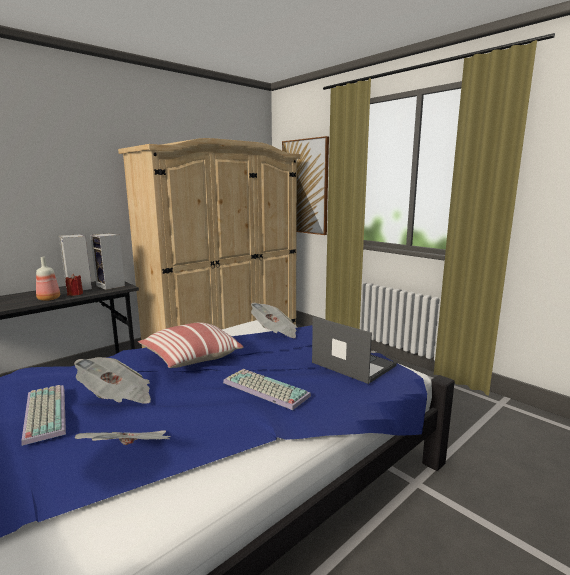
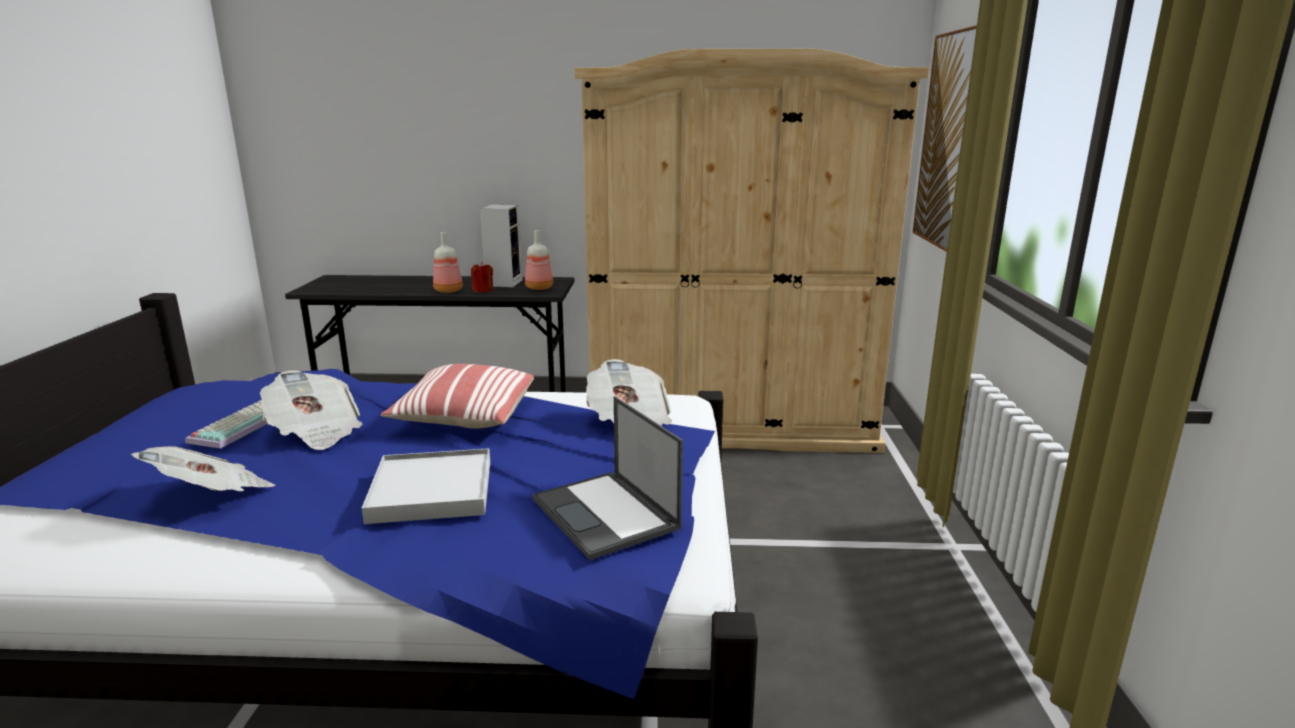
camera: 45 degrees right, 5 degrees up
speaker [90,233,125,290] -> bottle [525,230,553,290]
keyboard [223,369,311,410] -> white tray [362,448,490,524]
laptop [312,316,397,384] -> laptop turned 150 degrees clockwise [533,396,683,560]

